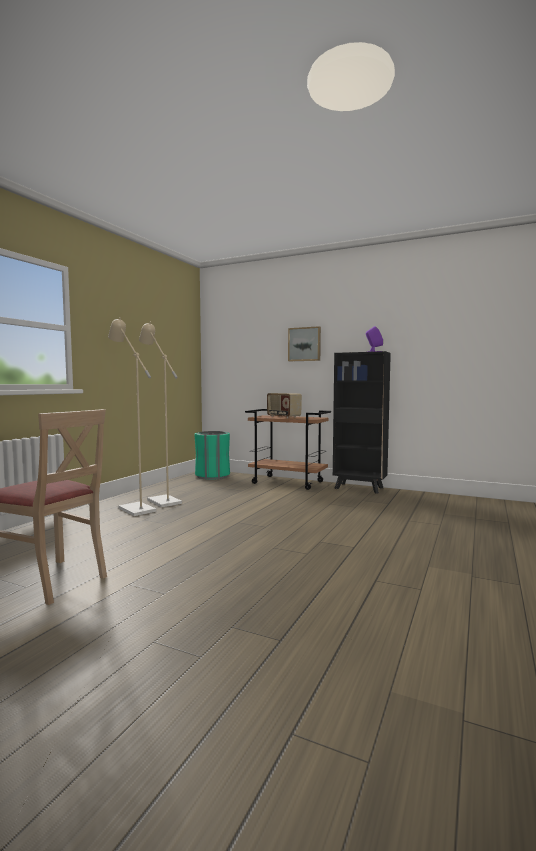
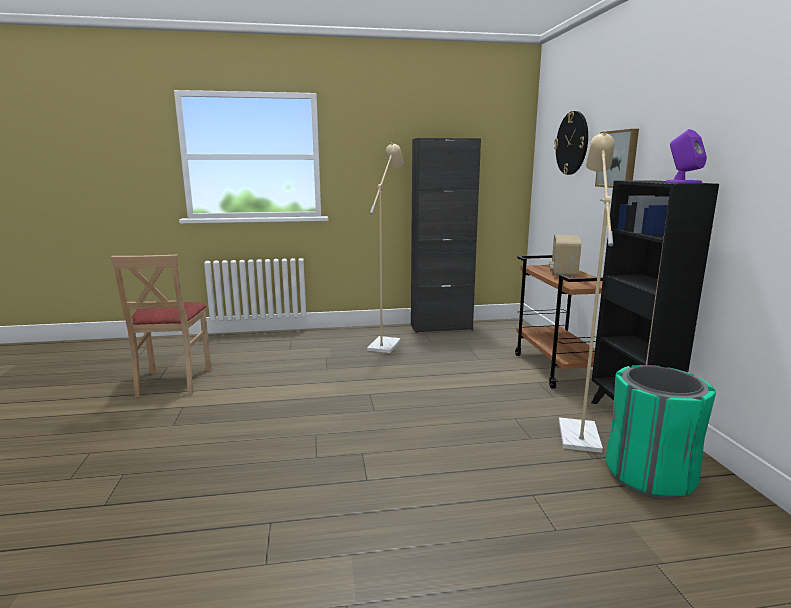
camera: 55 degrees right, 10 degrees up
beige floor lamp [108,317,156,516] -> beige floor lamp moved to [559,130,615,453]
green trash can [194,431,230,480] -> green trash can moved to [605,365,716,499]
none -> black cabinet [411,138,481,333]
none -> wall clock [554,111,588,175]

